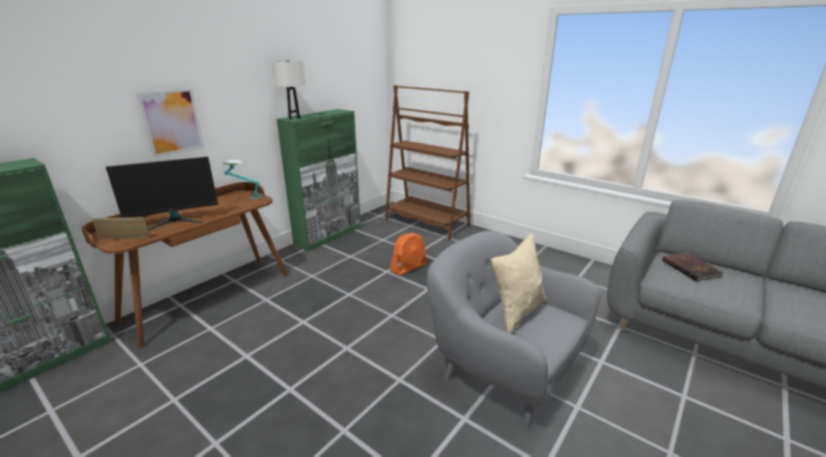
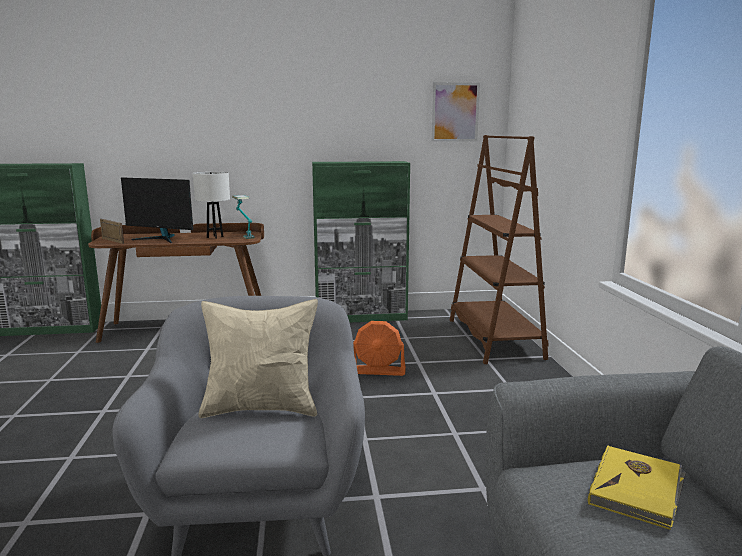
camera: 45 degrees right, 10 degrees down
picture [136,88,204,157] -> picture moved to [431,82,480,142]
white table lamp [272,60,306,120] -> white table lamp moved to [193,172,230,239]
brown book [662,253,723,281] -> yellow book [588,446,686,530]

